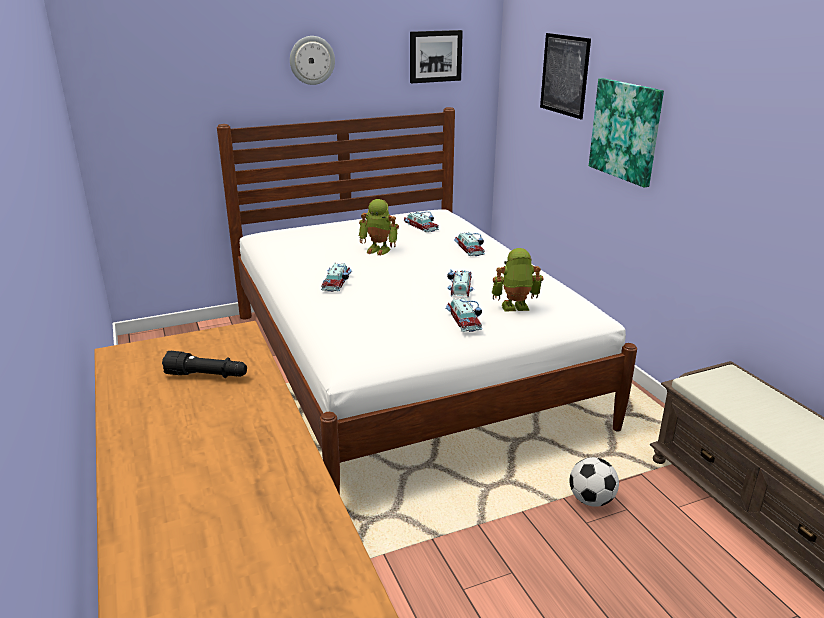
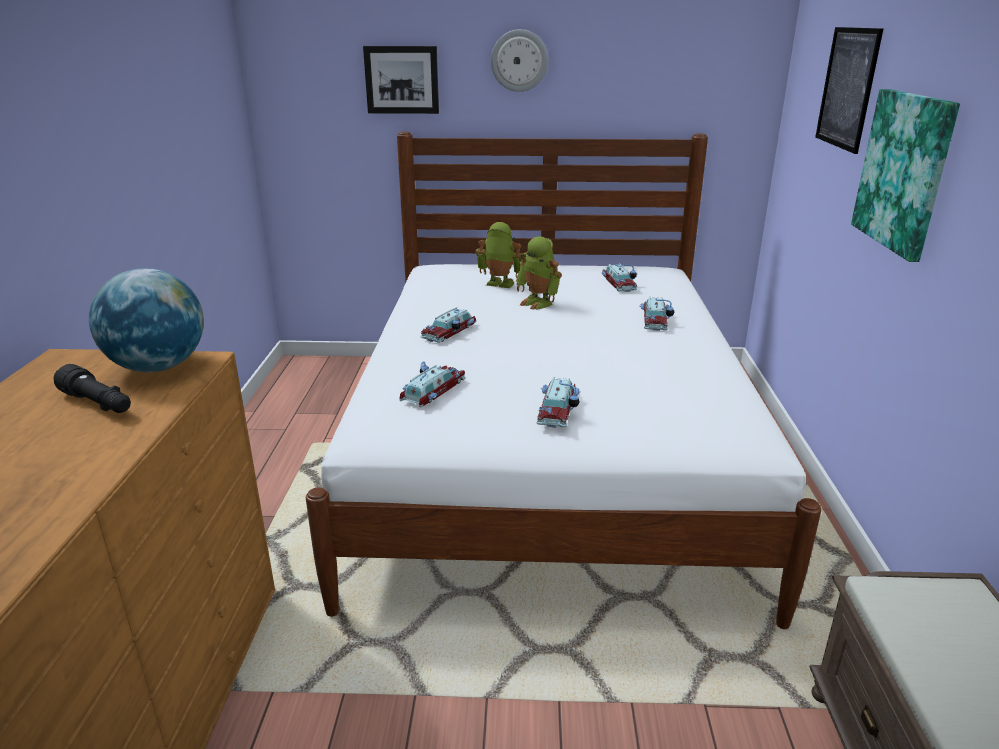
camera: 25 degrees right, 0 degrees up
picture [410,30,463,83] -> picture moved to [363,46,439,114]
toy car [447,269,474,297] -> toy car moved to [399,361,465,408]
toy robot [492,248,543,312] -> toy robot moved to [475,222,522,288]
football [569,457,619,507] -> none
none -> globe [89,268,204,372]

